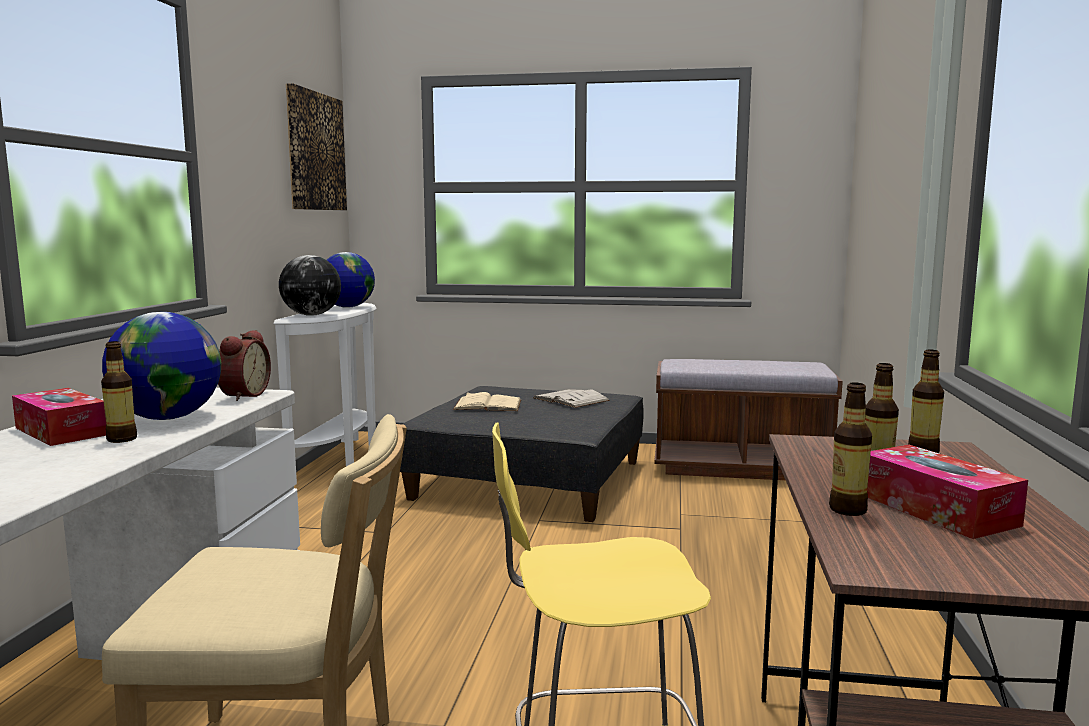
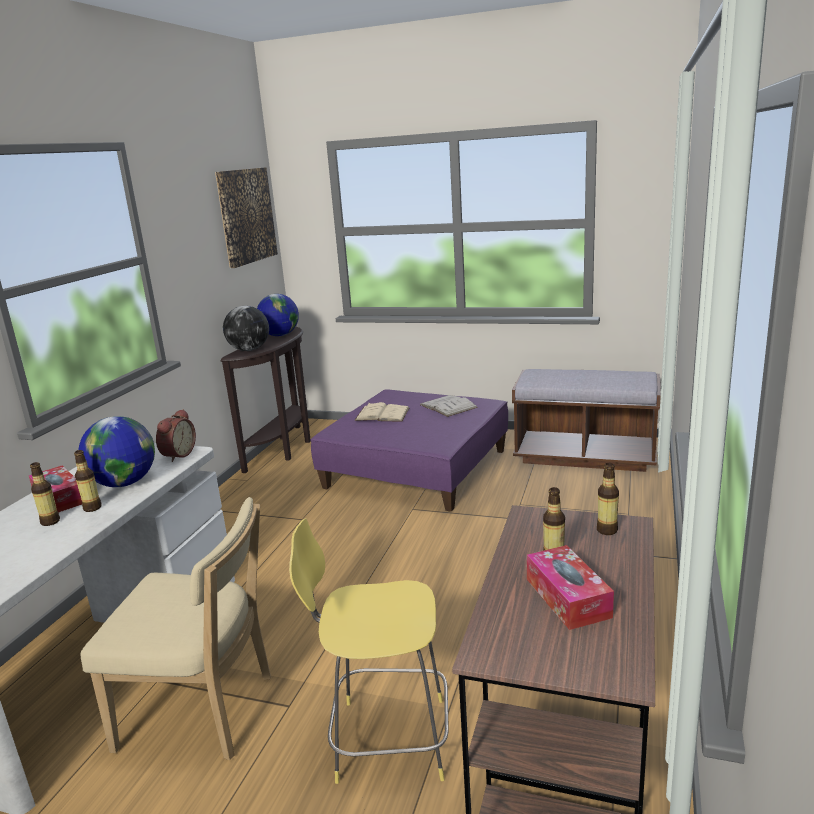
camera: 10 degrees right, 10 degrees up
white console table [273,303,376,466] -> brown console table [221,327,311,473]
grey ottoman [400,386,644,522] -> purple ottoman [311,389,508,512]
bottle [829,383,872,516] -> bottle moved to [30,462,60,526]

